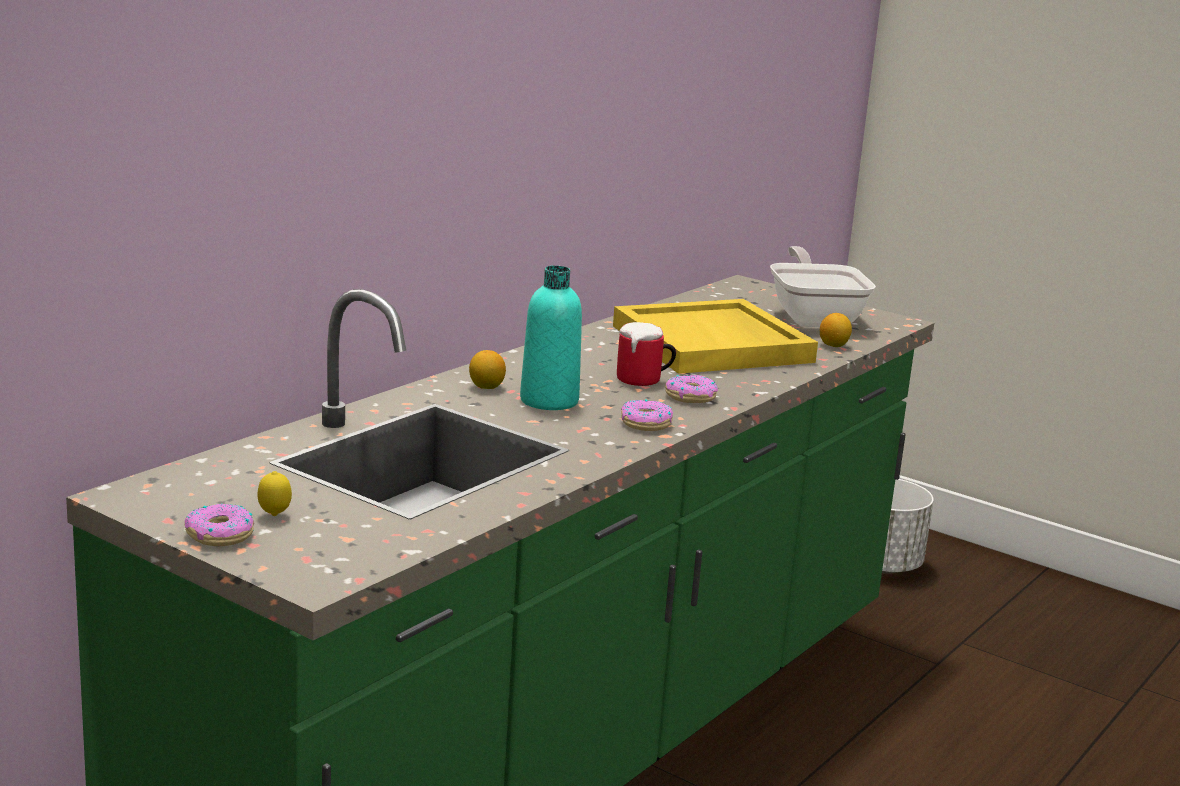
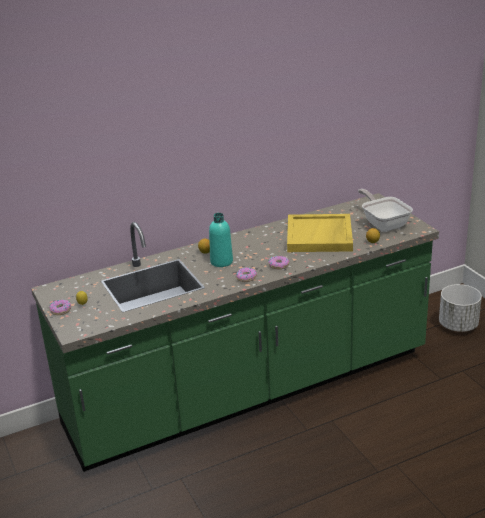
camera: 30 degrees right, 10 degrees up
mug [617,322,676,386] -> none
frying pan [770,246,876,327] -> frying pan turned 45 degrees counterclockwise [358,189,413,232]

